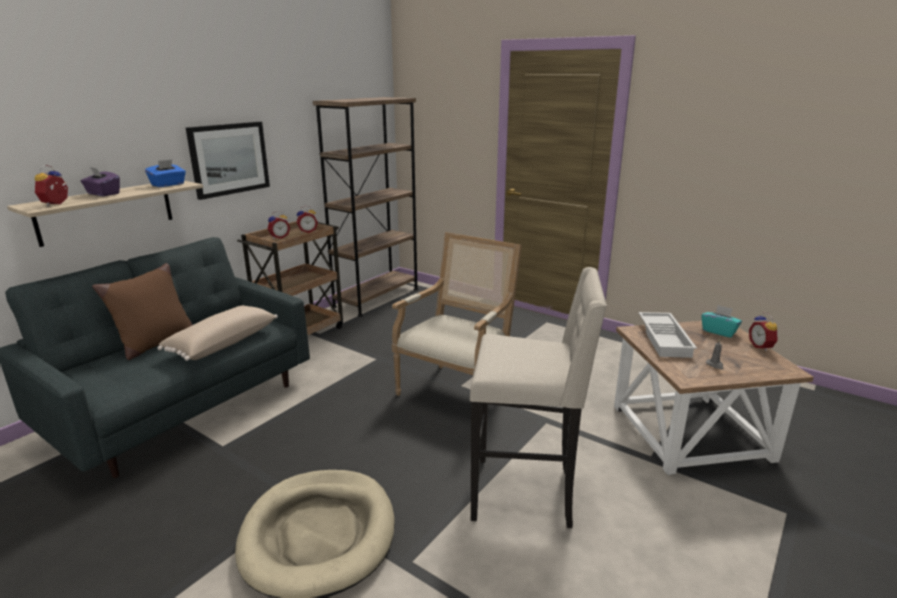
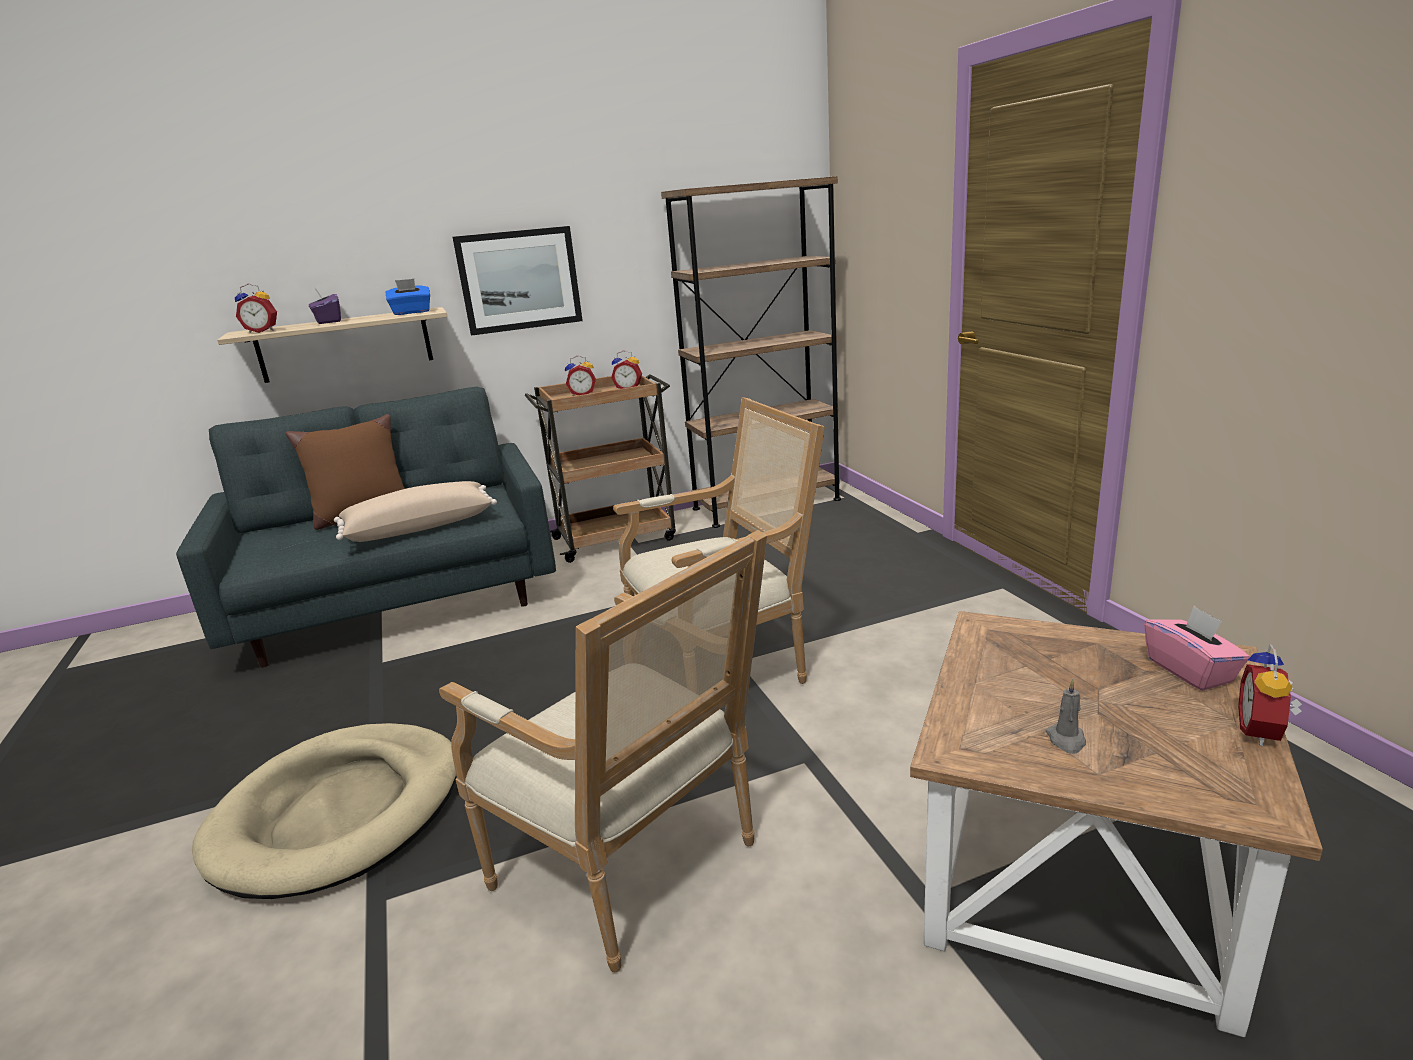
camera: 35 degrees right, 0 degrees up
alarm clock [35,165,68,206] -> alarm clock turned 135 degrees counterclockwise [235,284,277,333]
beige stool [470,267,607,528] -> armchair [439,530,767,972]
white tray [639,312,697,358] -> none
turquoise tissue box [702,305,742,338] -> pink tissue box [1144,606,1250,691]

